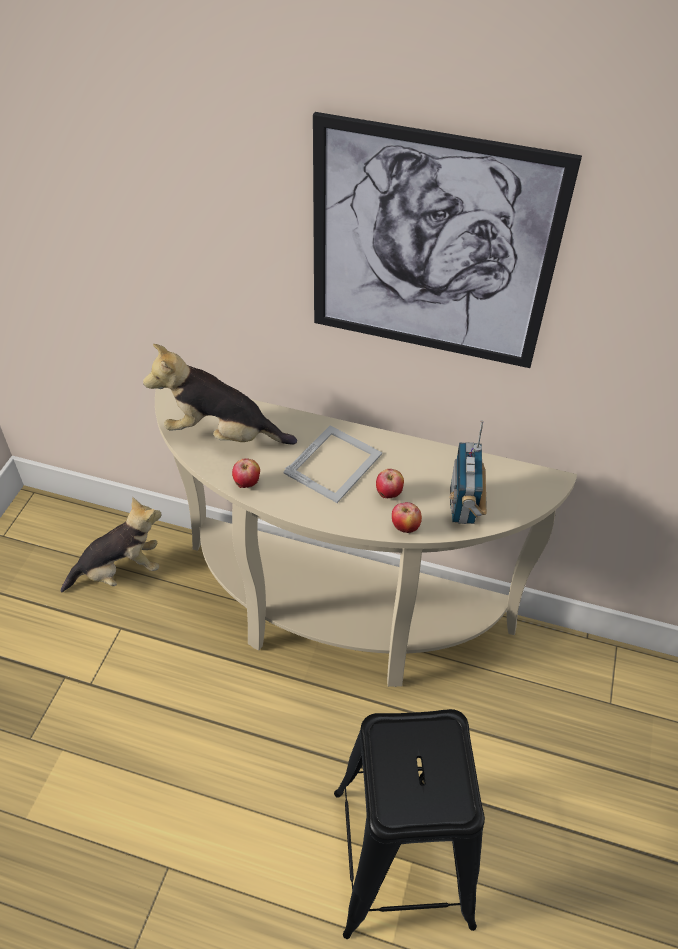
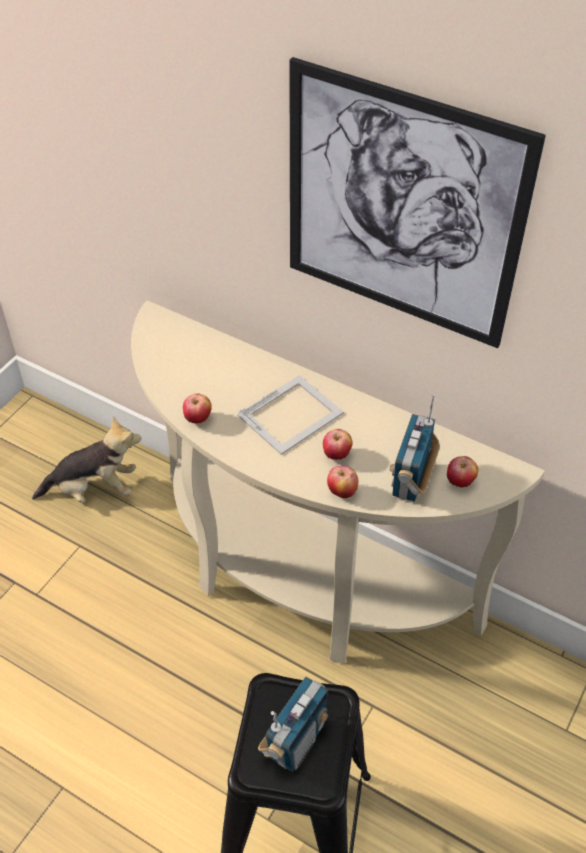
camera: 15 degrees right, 0 degrees up
plush toy [143,344,297,444] -> none
none -> radio [258,677,328,772]
none -> apple [447,456,478,488]

